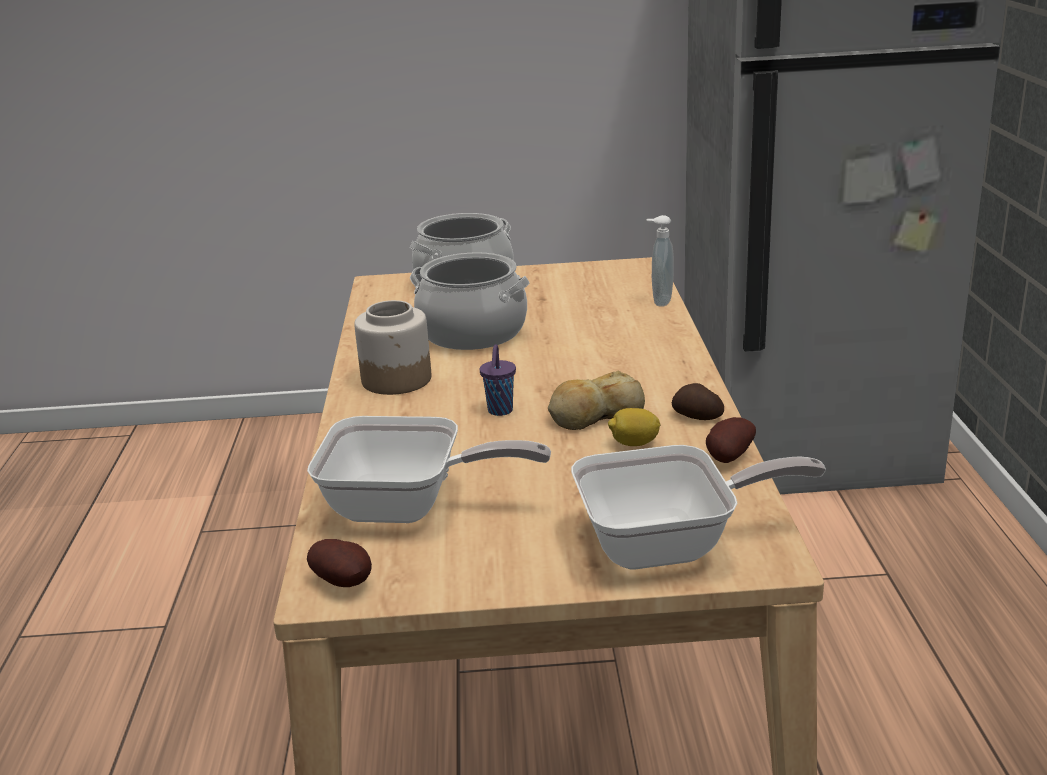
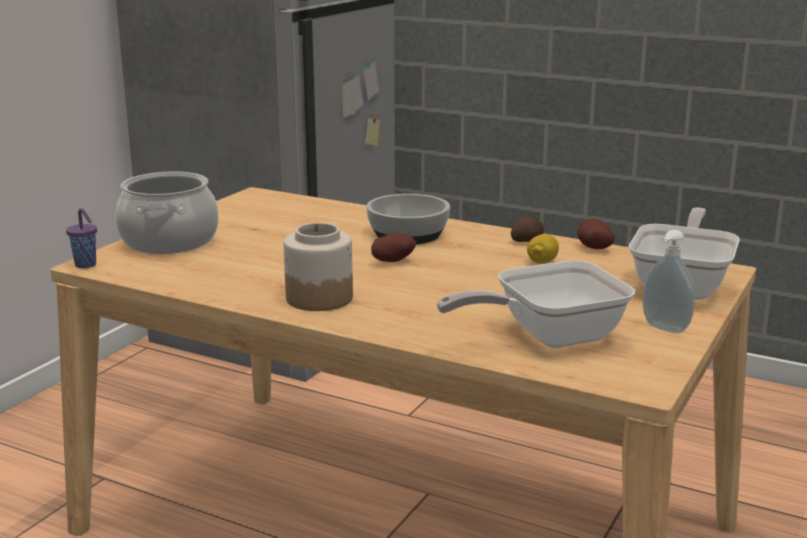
camera: 60 degrees left, 5 degrees down
frying pan [307,416,551,523] -> frying pan turned 150 degrees counterclockwise [437,260,635,348]
potato [307,539,372,587] -> potato moved to [371,232,416,262]
cooking pot [410,252,530,350] -> none
purple cup [480,344,516,416] -> purple cup moved to [66,208,97,268]
bread [548,370,645,430] -> none
soap dispenser [647,215,674,307] -> soap dispenser moved to [643,230,695,333]
none -> bowl [366,194,450,244]

